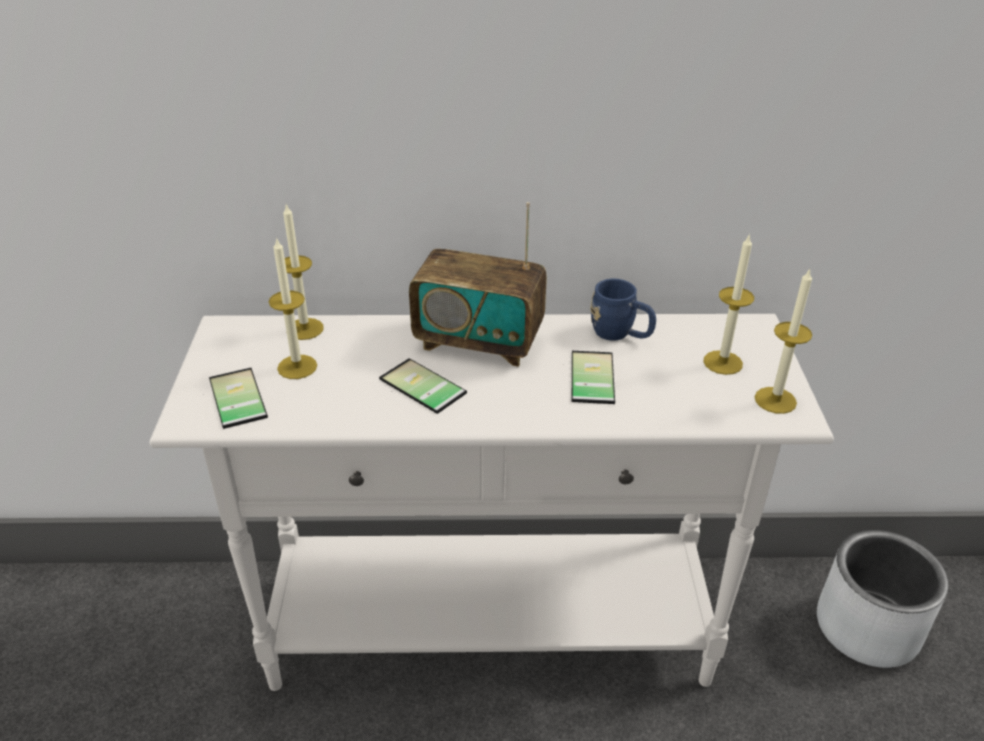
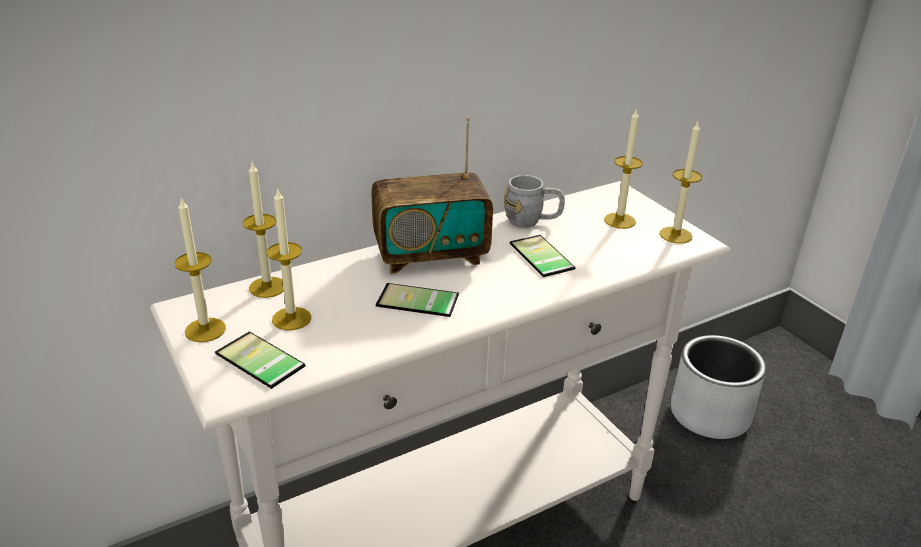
camera: 30 degrees left, 5 degrees down
blue mug [590,279,656,341] -> grey mug [504,175,565,228]
none -> candle [174,197,226,342]

